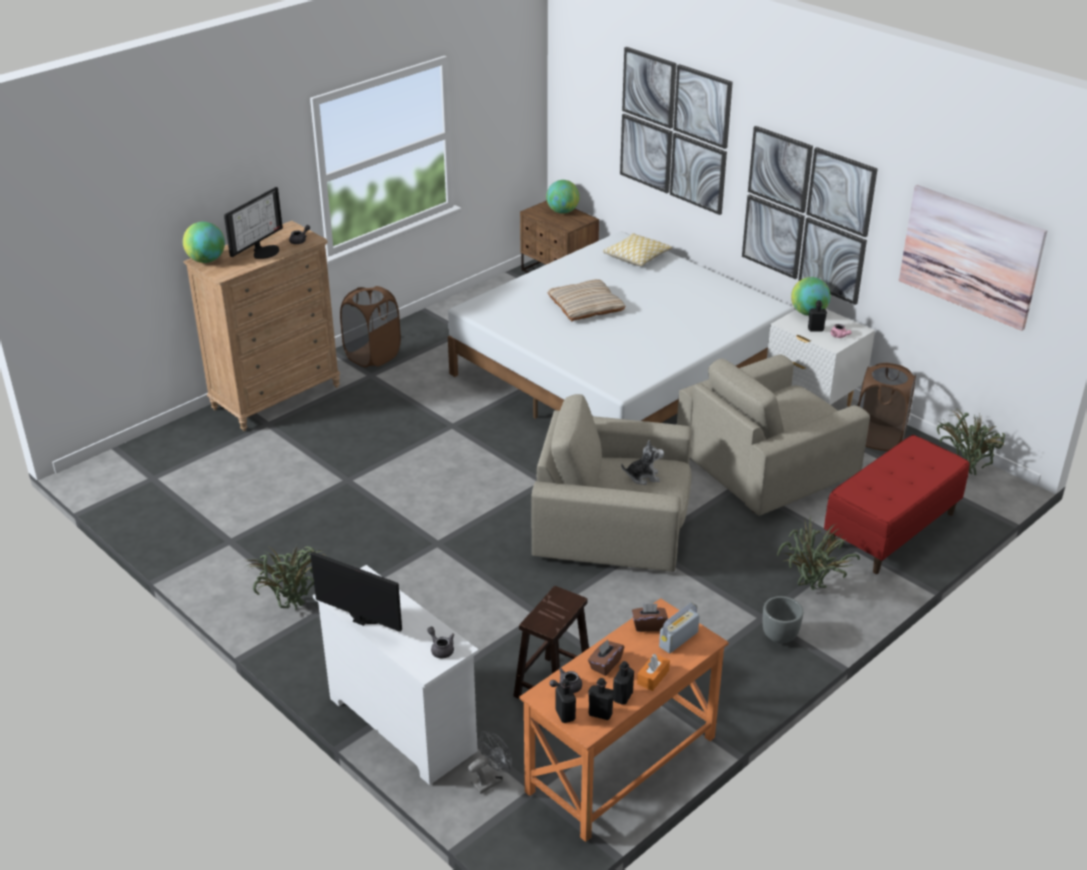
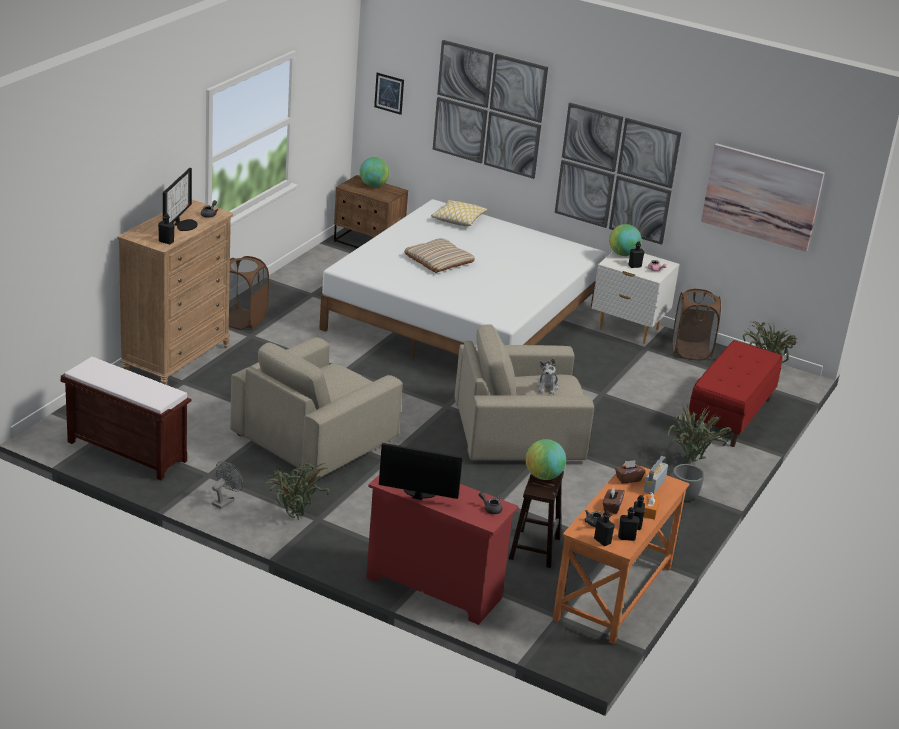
camera: 20 degrees left, 5 degrees down
globe [183,222,225,263] -> globe moved to [525,439,566,480]
white dresser [313,565,479,785] -> red dresser [366,475,519,625]
grey fan [468,731,512,794] -> grey fan moved to [212,461,243,509]
plush toy [621,440,664,485] -> plush toy turned 120 degrees clockwise [537,359,559,395]
beige armchair [677,355,870,516] -> beige armchair moved to [230,337,403,478]
none -> brown bench [60,356,191,480]
none -> black bottle [158,213,175,245]
none -> picture [374,73,404,115]

